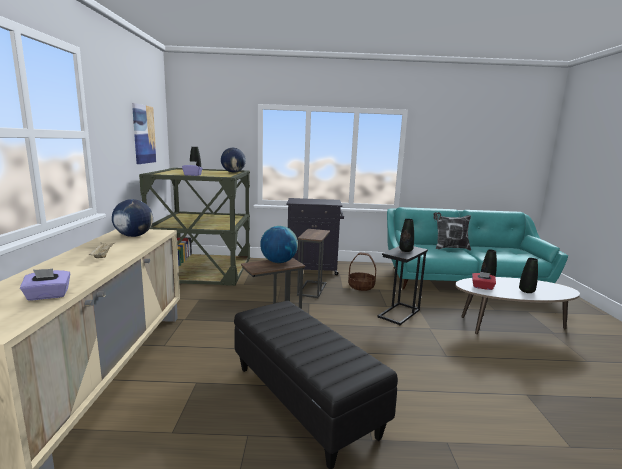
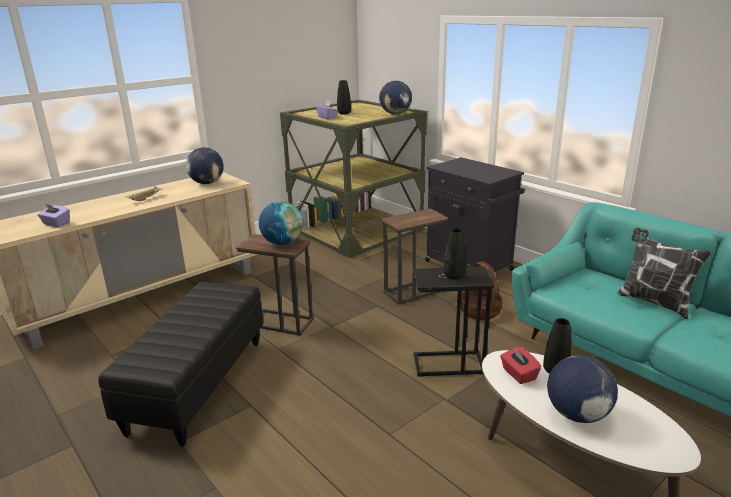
camera: 50 degrees right, 10 degrees up
picture [132,103,157,164] -> none
black vase [519,258,538,293] -> globe [547,355,618,423]

